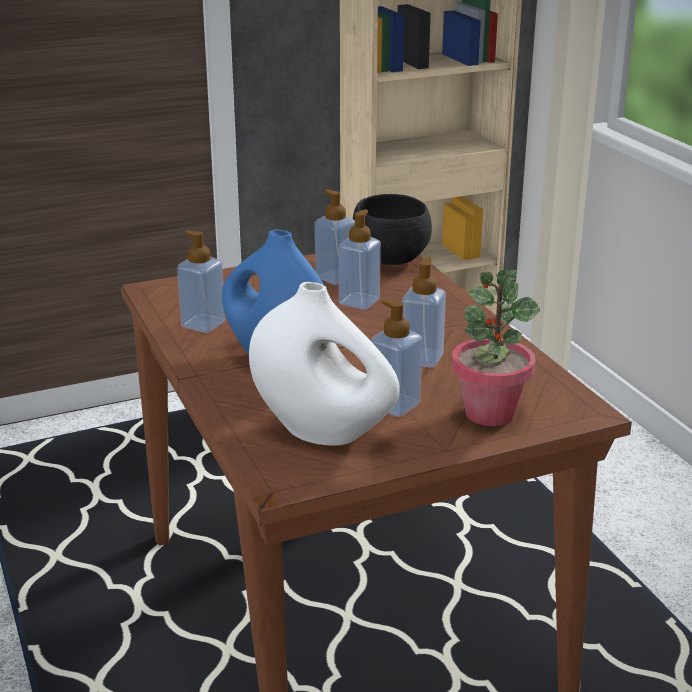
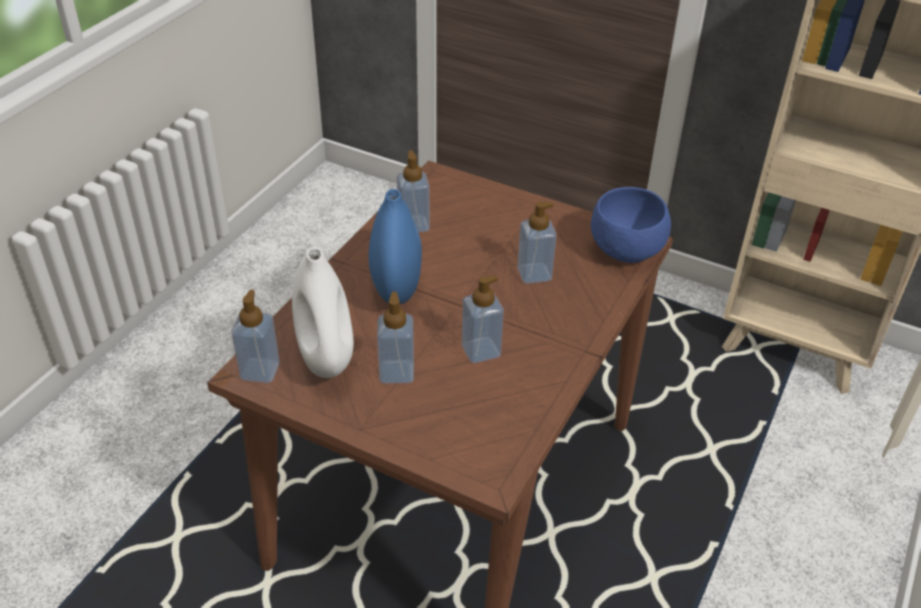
camera: 50 degrees right, 15 degrees up
soap dispenser [315,189,355,285] -> soap dispenser moved to [231,290,280,383]
black bowl [353,194,432,265] -> blue bowl [591,187,671,263]
potted plant [452,269,540,426] -> none

